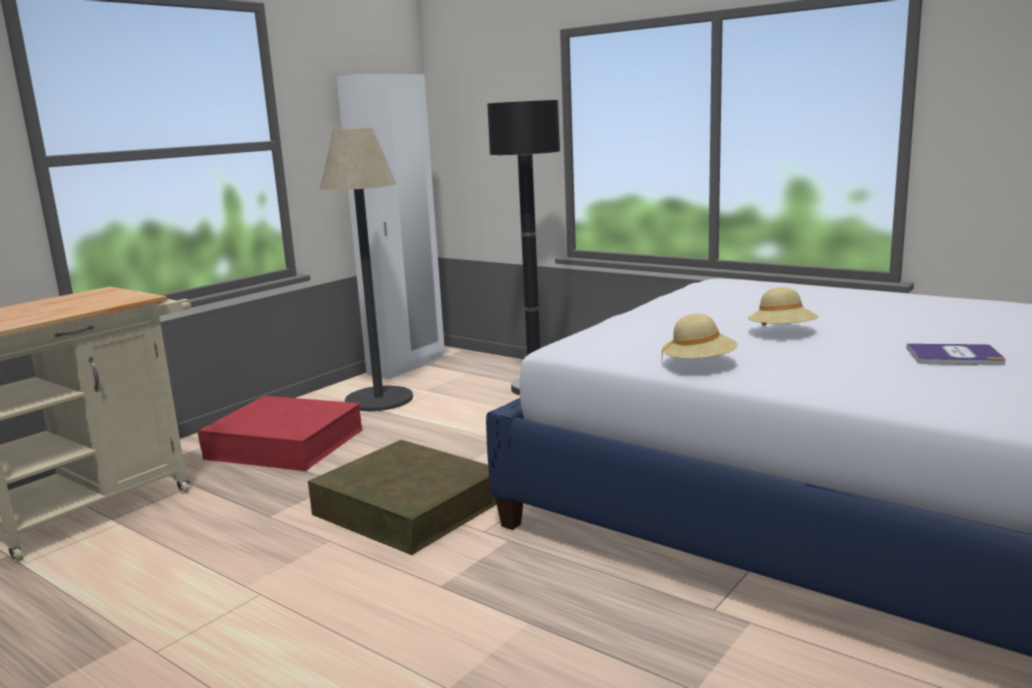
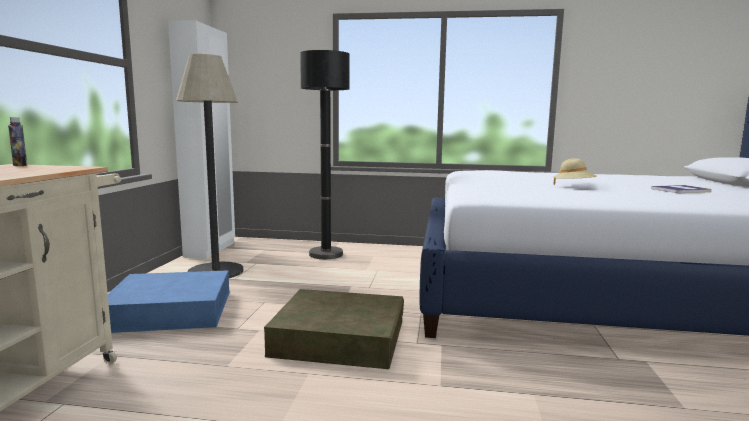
camera: 30 degrees left, 5 degrees down
red storage box [198,396,362,471] -> blue storage box [108,270,230,333]
beige hat [662,314,738,359] -> none
none -> bottle [8,117,27,166]

